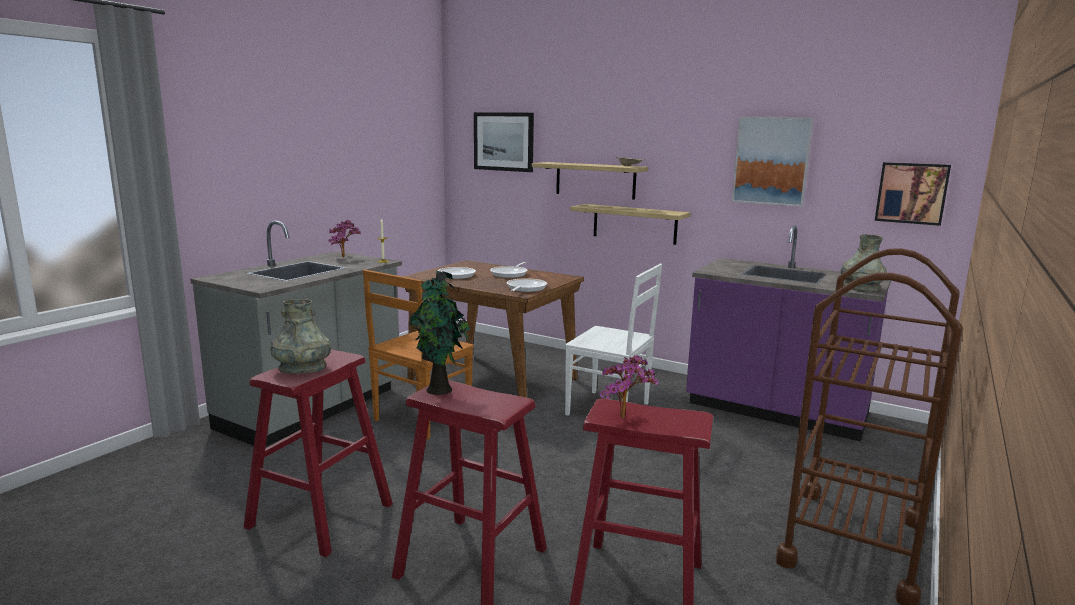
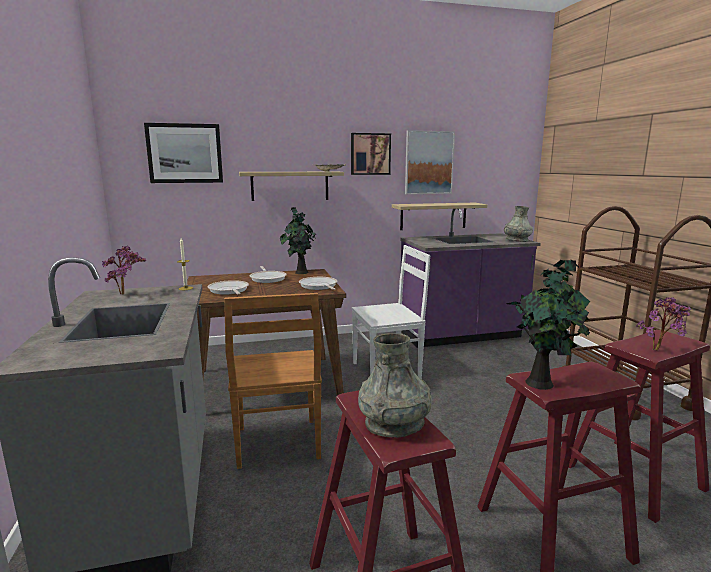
camera: 45 degrees left, 0 degrees up
shelf [570,204,691,245] -> shelf moved to [392,203,487,230]
picture [875,162,951,226] -> picture moved to [351,133,391,175]
none -> potted plant [280,207,317,274]

